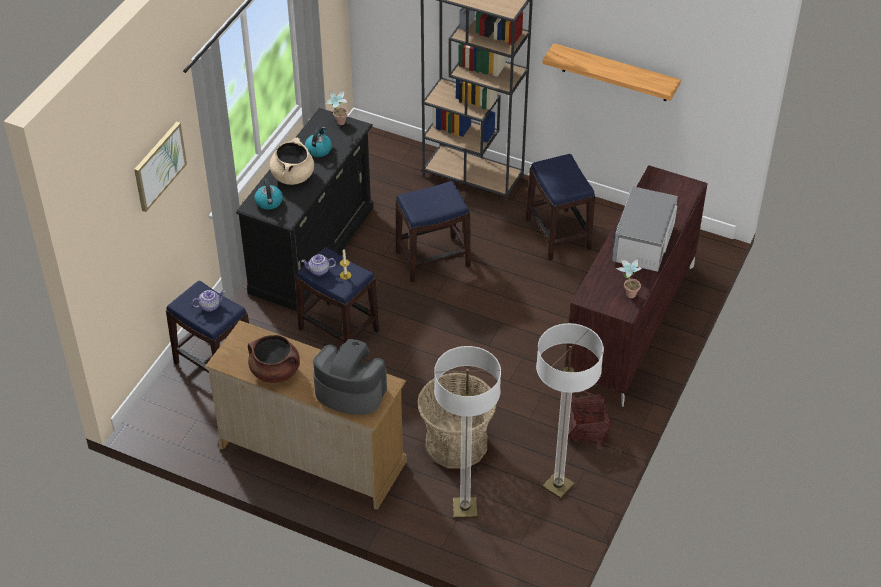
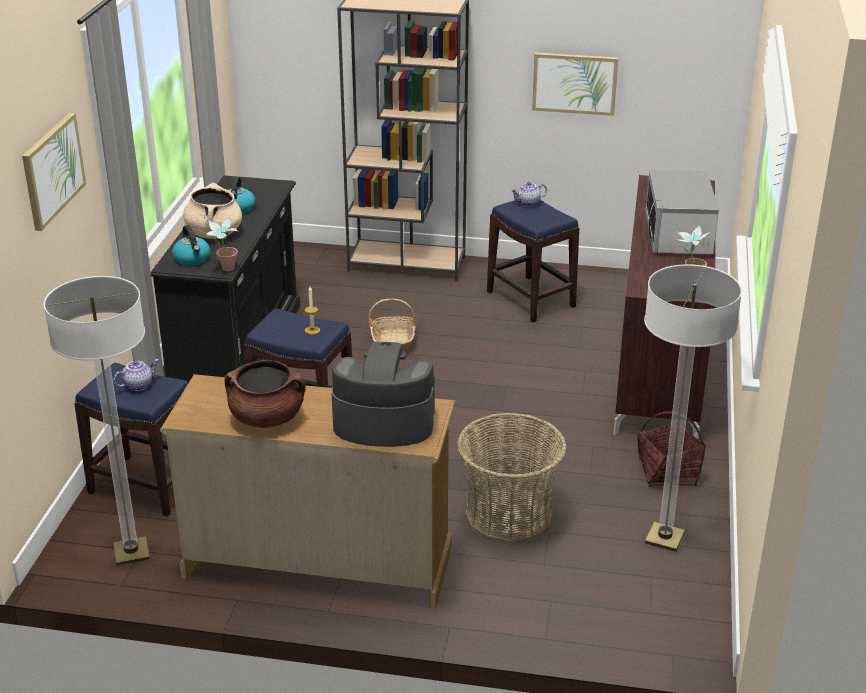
camera: 15 degrees left, 15 degrees down
teapot [301,254,336,276] -> teapot moved to [511,182,547,207]
potted plant [325,89,348,125] -> potted plant moved to [206,216,239,271]
stool [396,181,471,282] -> basket [368,299,416,353]
floor lamp [434,346,501,519] -> floor lamp moved to [43,276,150,566]
shelf [542,43,681,101] -> picture [532,53,618,116]

